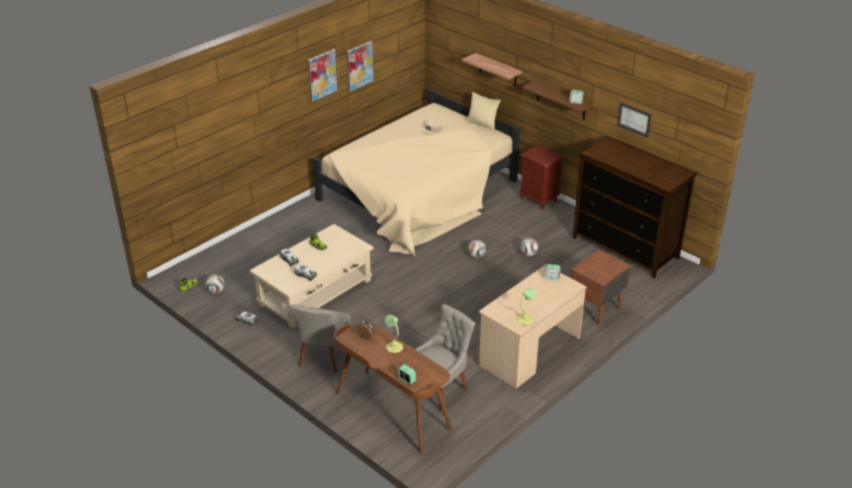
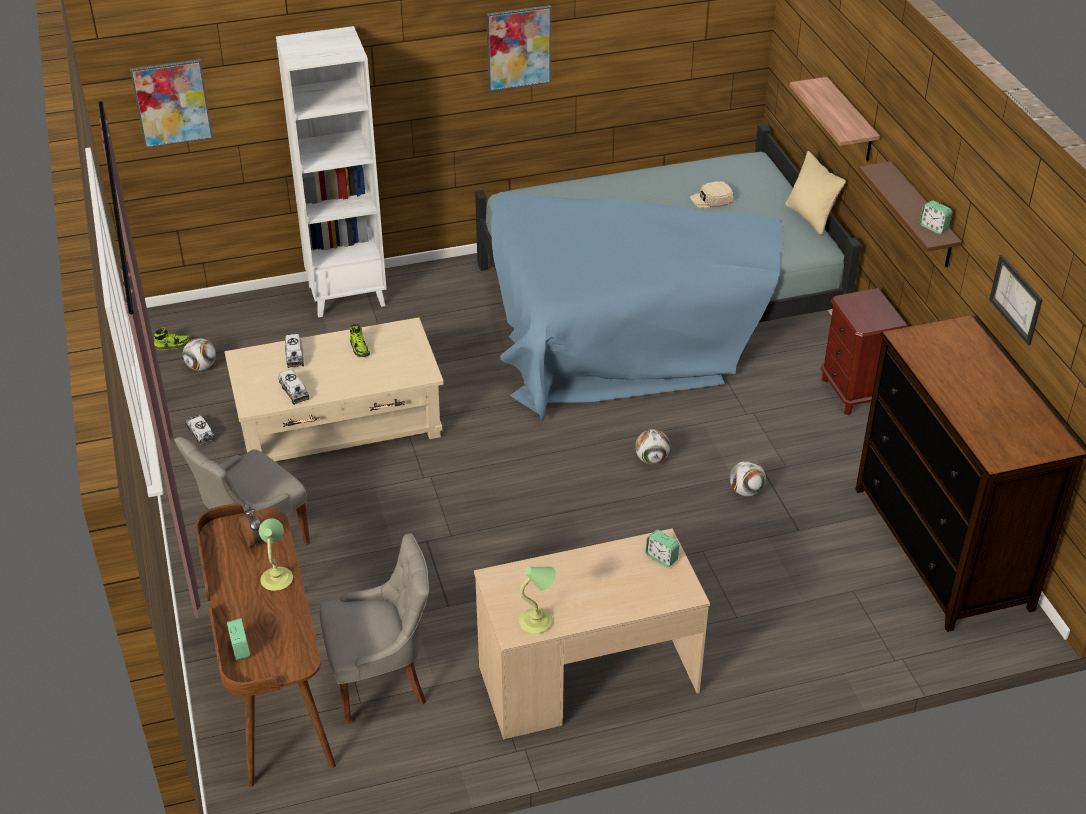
camera: 30 degrees right, 5 degrees up
beige bed [312,89,521,256] -> blue bed [475,124,861,422]
picture [346,41,374,92] -> picture moved to [130,59,213,148]
brown nightstand [570,250,631,326] -> none
none -> white bookcase [276,26,387,318]

